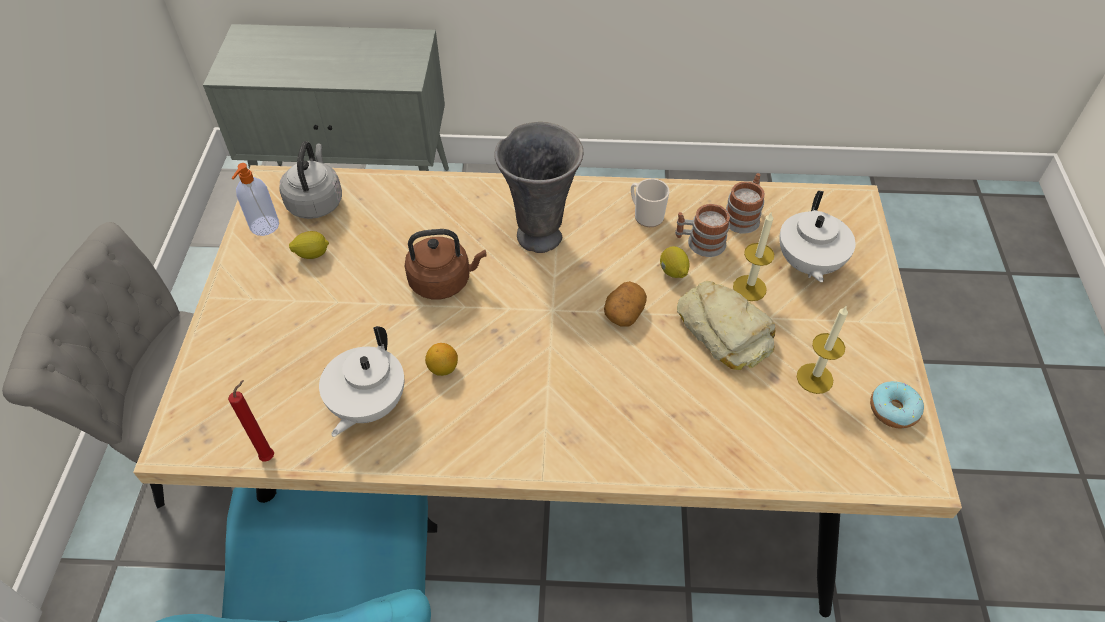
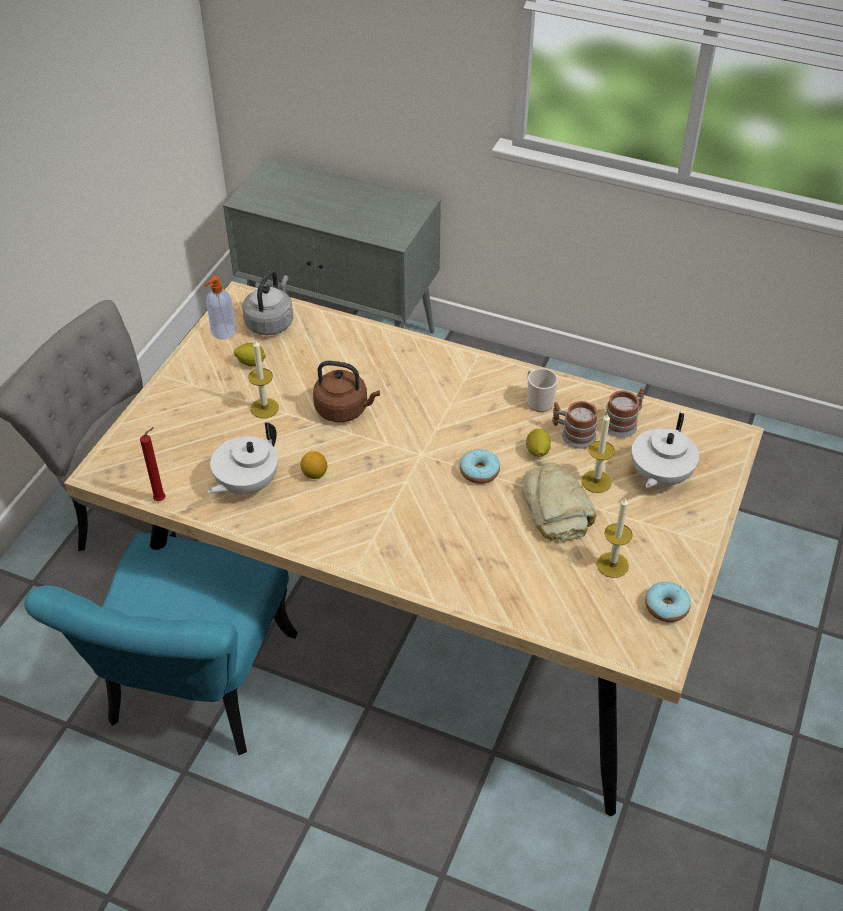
camera: 20 degrees right, 5 degrees down
grey vase [494,122,583,253] -> none
potato [604,281,647,327] -> donut [460,449,500,484]
none -> candle [248,339,279,418]

